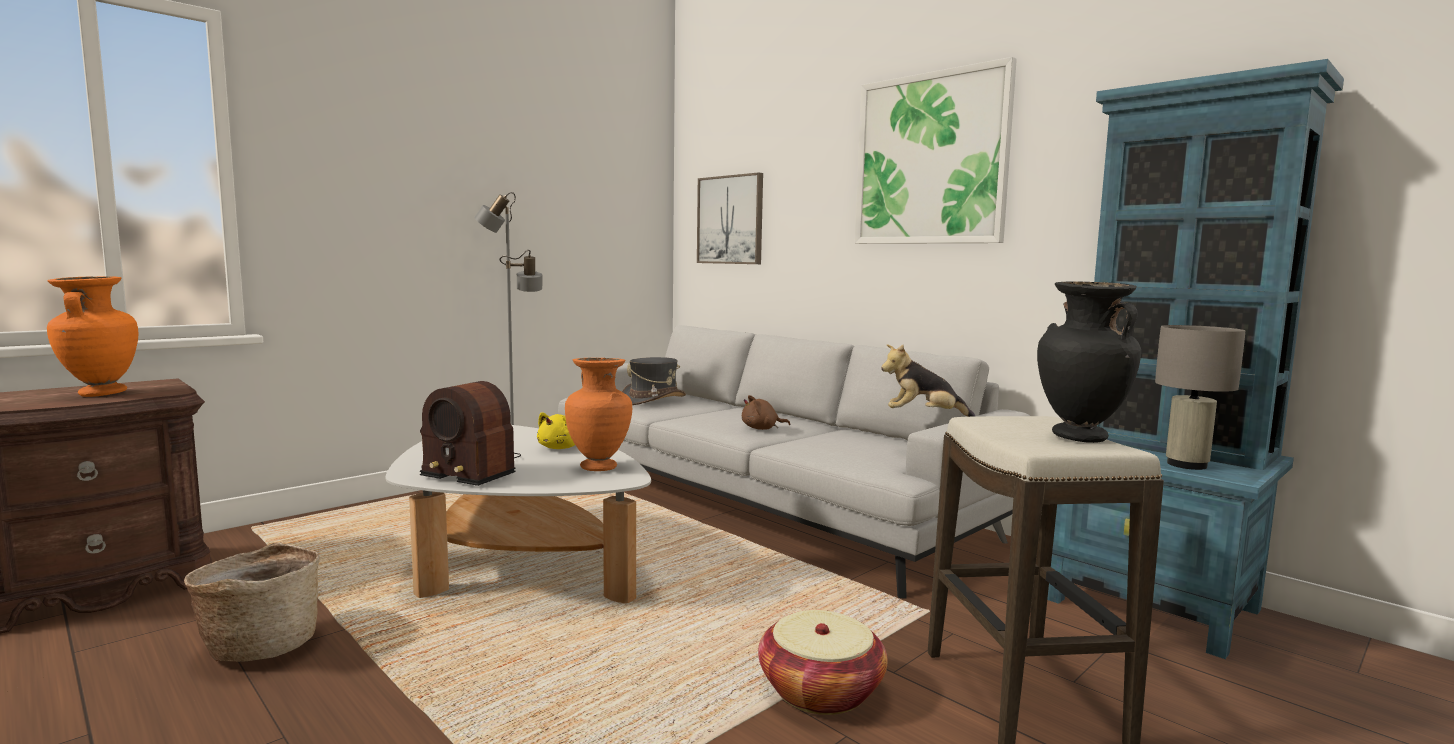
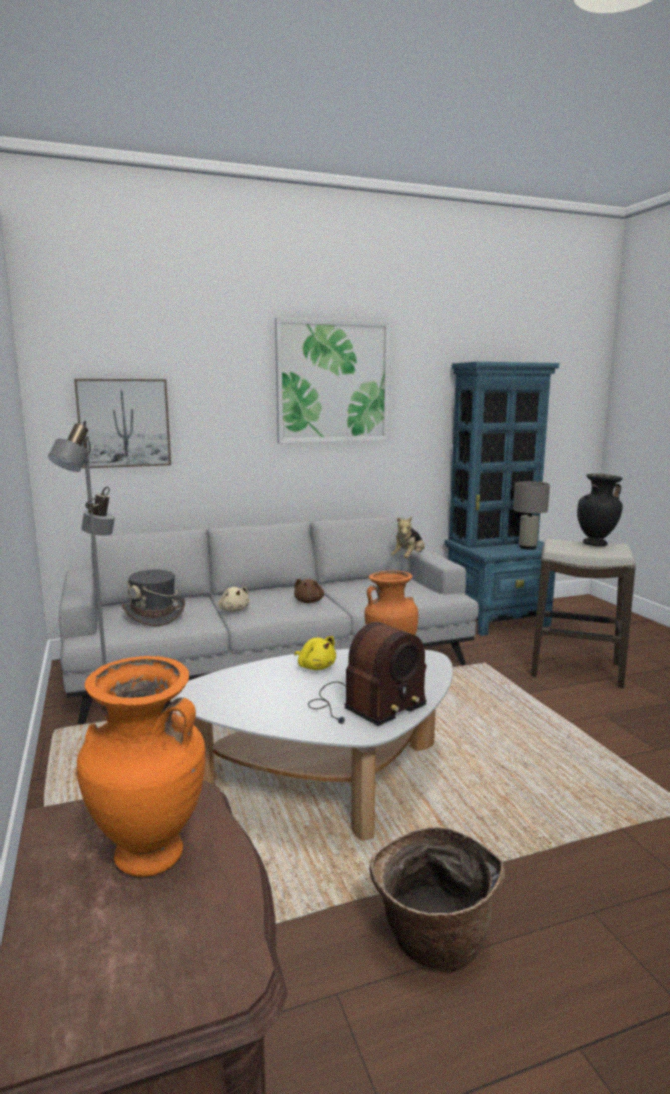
camera: 65 degrees left, 5 degrees up
basket [758,610,887,715] -> none
none -> beige plush toy [218,586,250,612]

